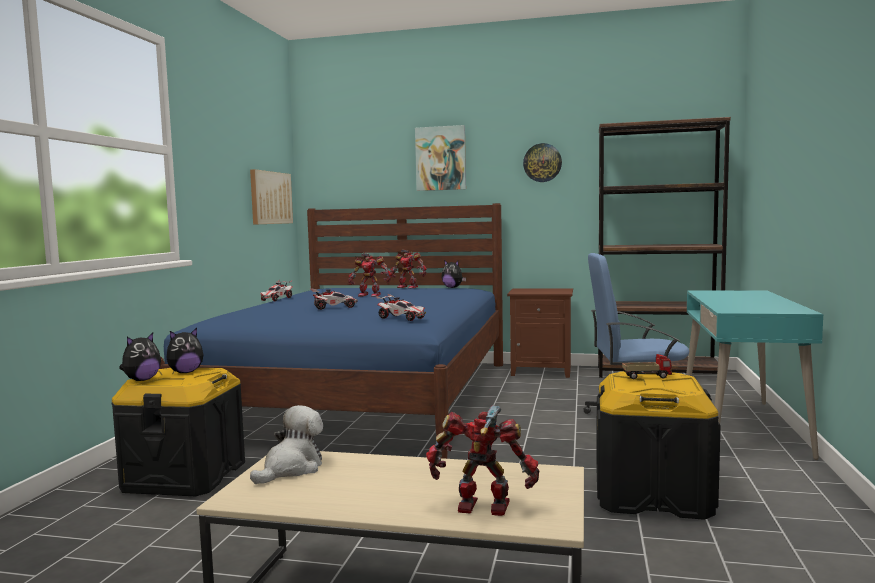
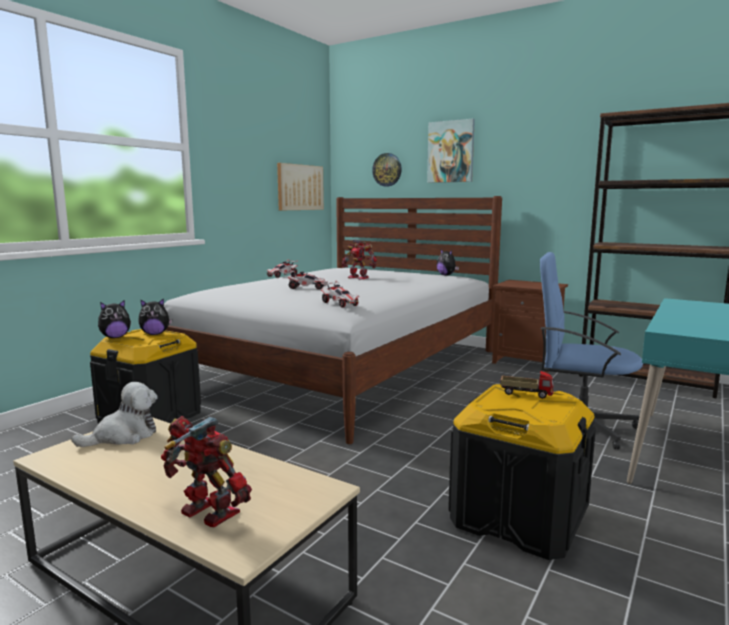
camera: 20 degrees right, 5 degrees up
blue bed [159,203,503,459] -> white bed [164,196,502,444]
toy robot [390,250,427,288] -> none
wall clock [523,143,562,182] -> wall clock moved to [372,153,402,187]

